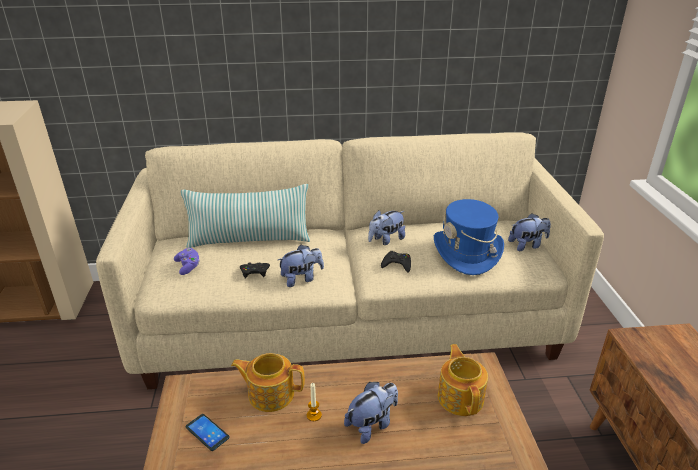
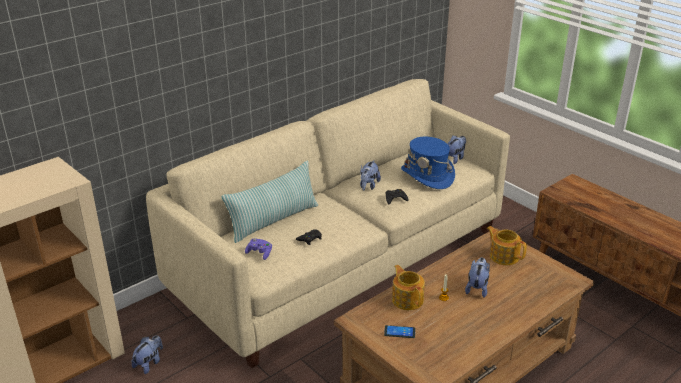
camera: 35 degrees left, 0 degrees up
teapot [231,353,305,412] -> teapot turned 90 degrees clockwise [392,265,425,310]
plush toy [278,245,324,287] -> plush toy moved to [131,335,163,374]

